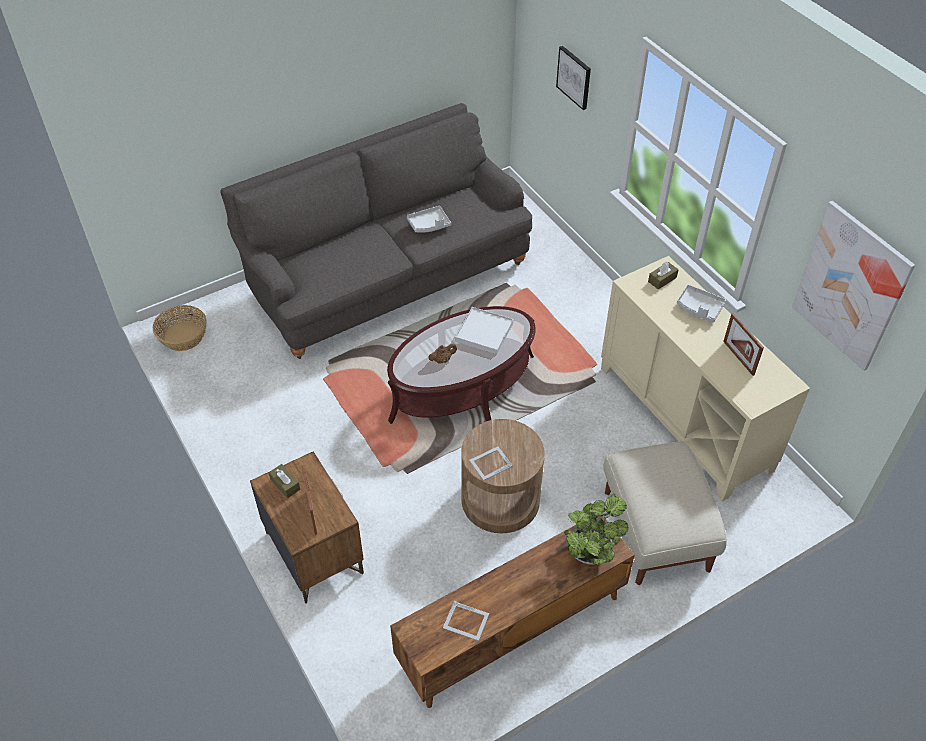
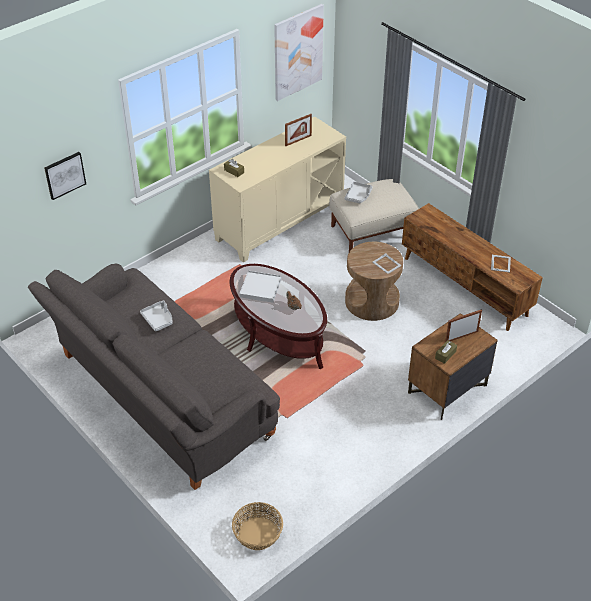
camera: 100 degrees left, 5 degrees down
potted plant [564,494,629,564] -> none
grey tray [677,284,726,322] -> grey tray moved to [344,182,373,203]

